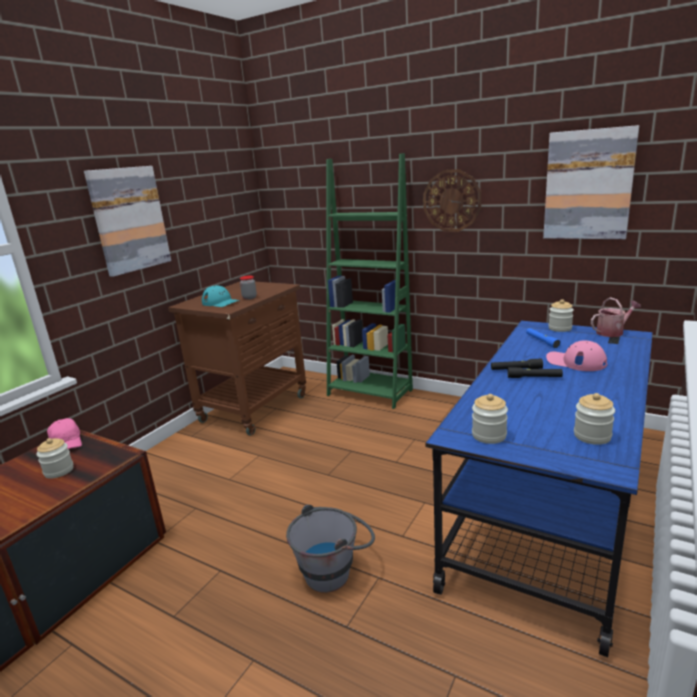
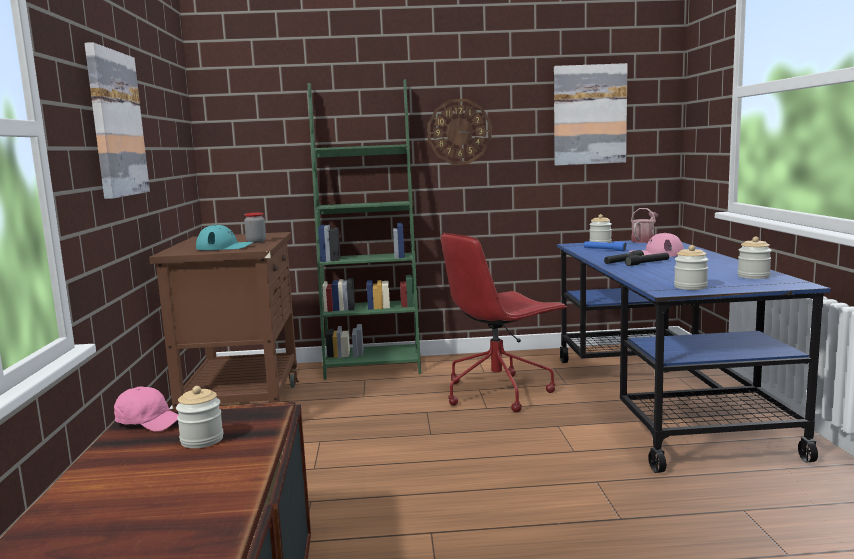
camera: 35 degrees left, 10 degrees down
grey bucket [286,504,375,593] -> none
none -> red office chair [441,233,567,413]

